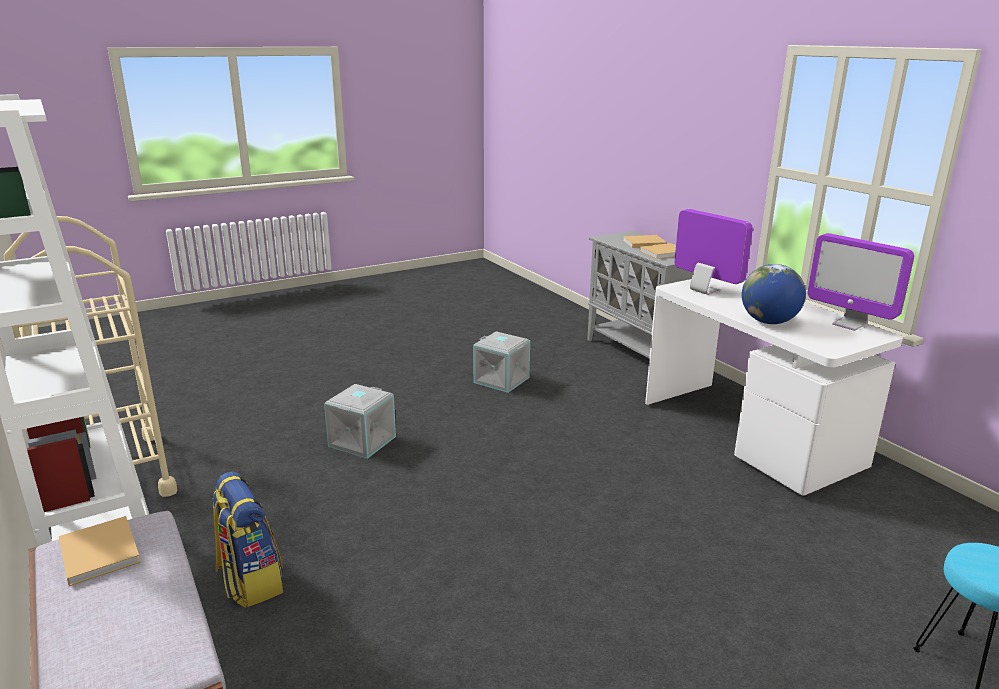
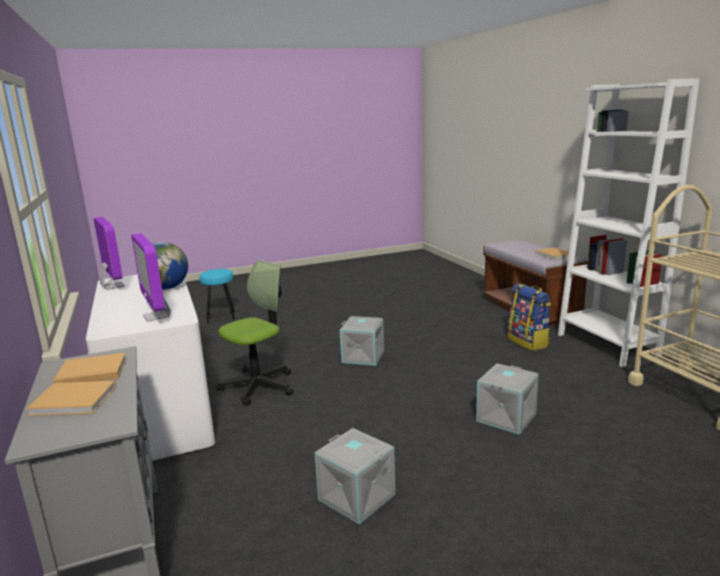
camera: 170 degrees left, 5 degrees down
none -> office chair [217,260,293,406]
none -> grey storage box [340,316,384,366]

